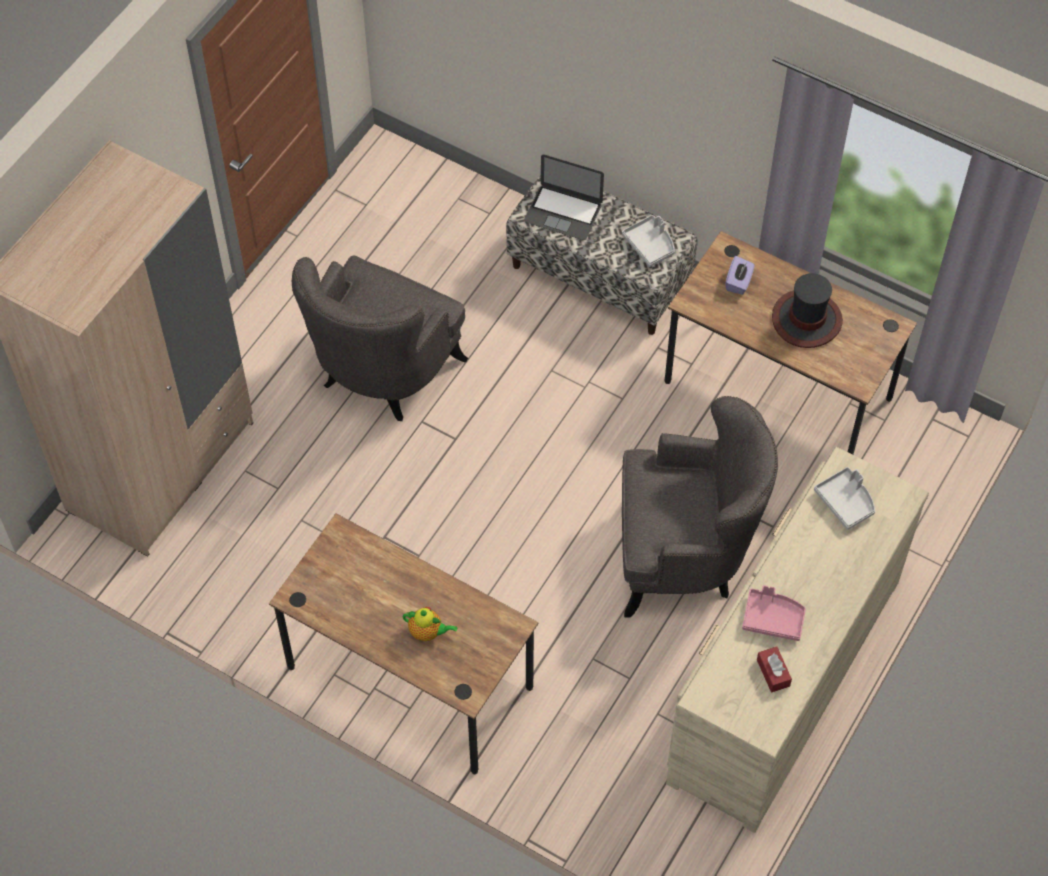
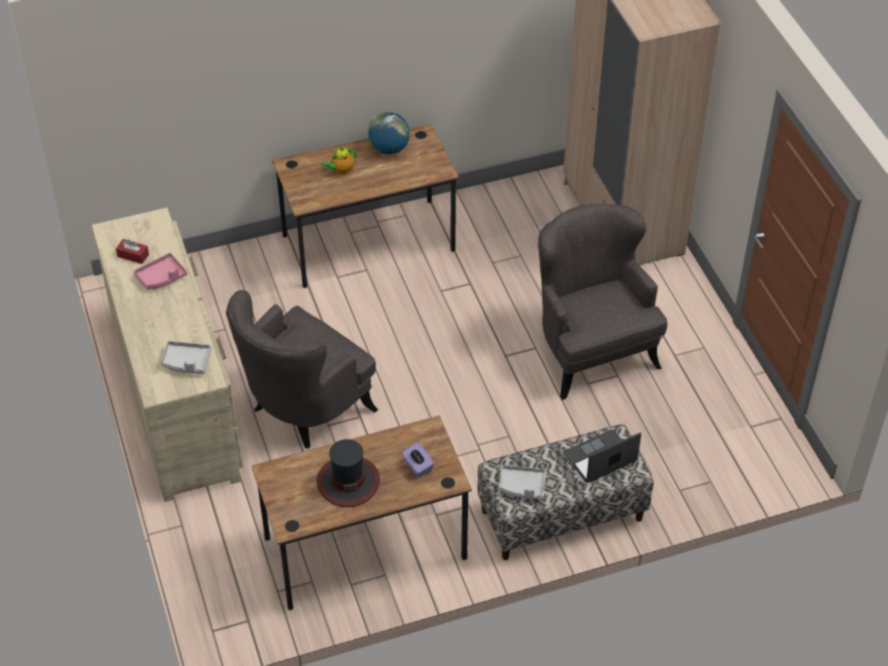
camera: 130 degrees right, 10 degrees down
none -> globe [368,112,410,154]

